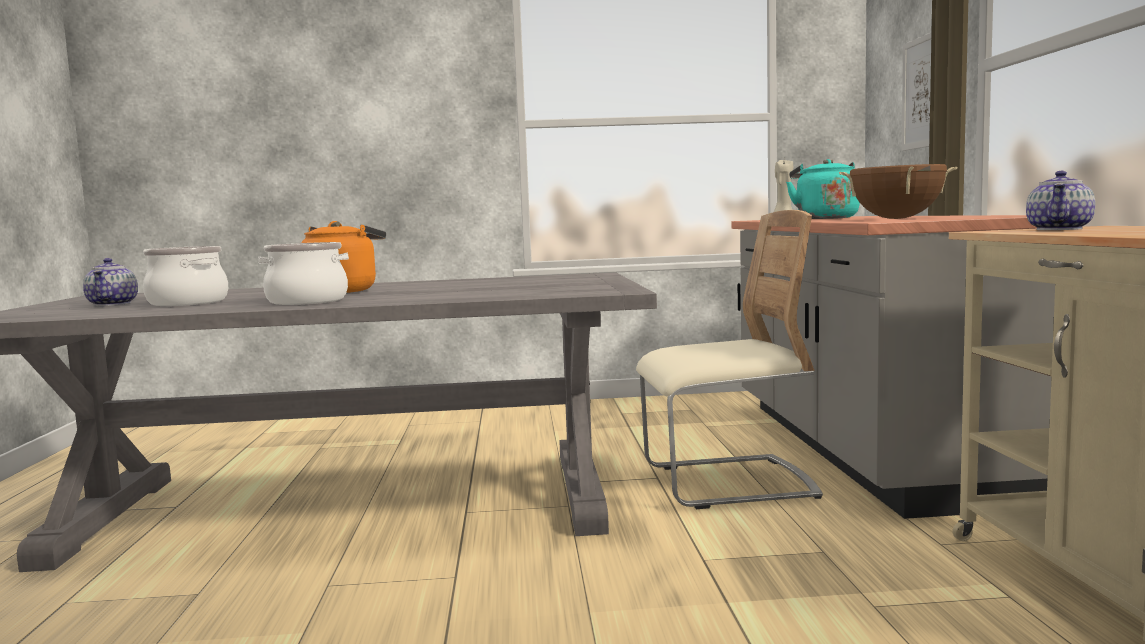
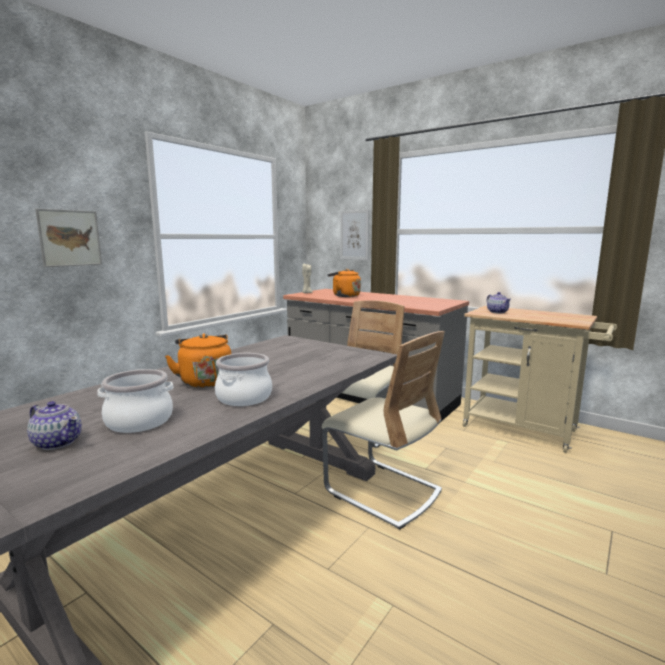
camera: 50 degrees left, 5 degrees up
turquoise kettle [786,159,860,219] -> orange kettle [328,269,361,297]
brown cooking pot [839,164,957,219] -> none
none -> picture [35,209,102,268]
none -> beige chair [322,331,445,530]

